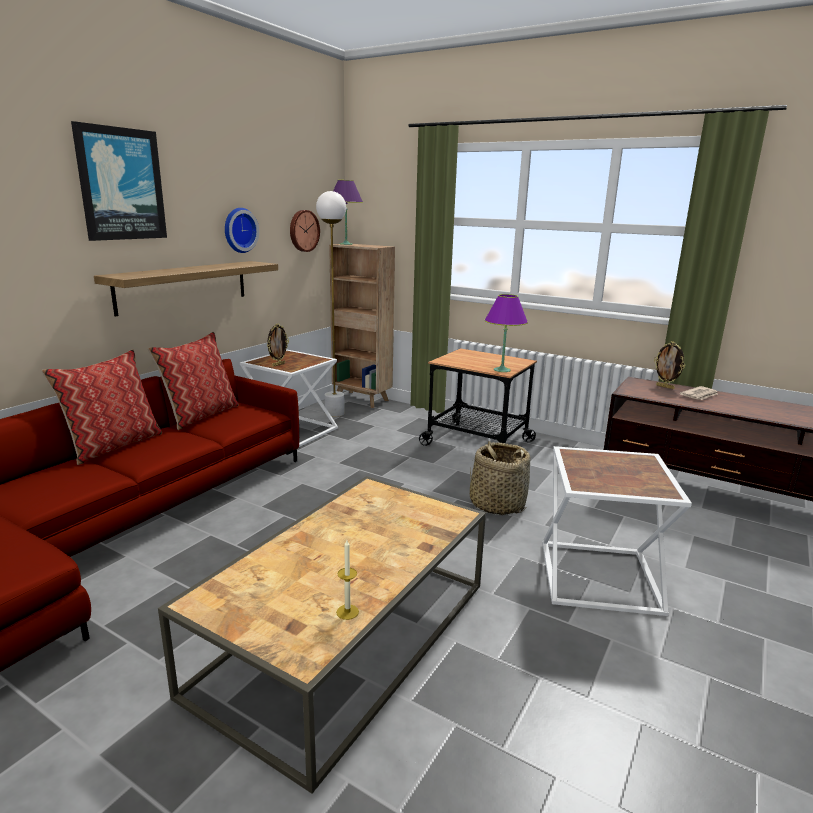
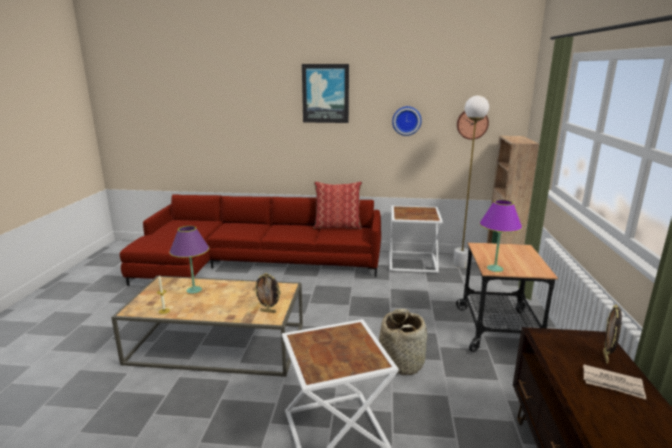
camera: 65 degrees right, 0 degrees up
pillow [41,349,162,465] -> none
shelf [94,261,278,317] -> none
picture frame [267,324,289,367] -> picture frame moved to [254,273,281,313]
purple table lamp [333,180,363,245] -> purple table lamp moved to [169,226,209,294]

